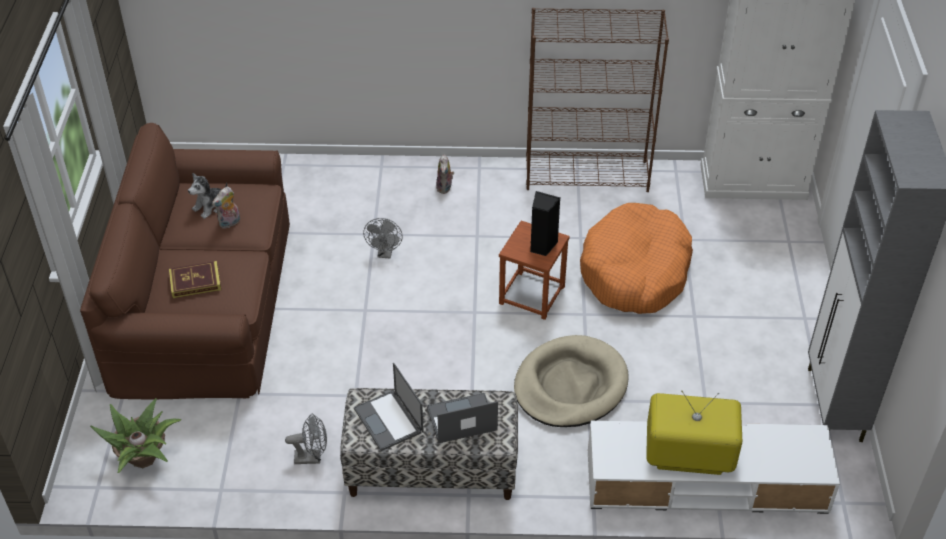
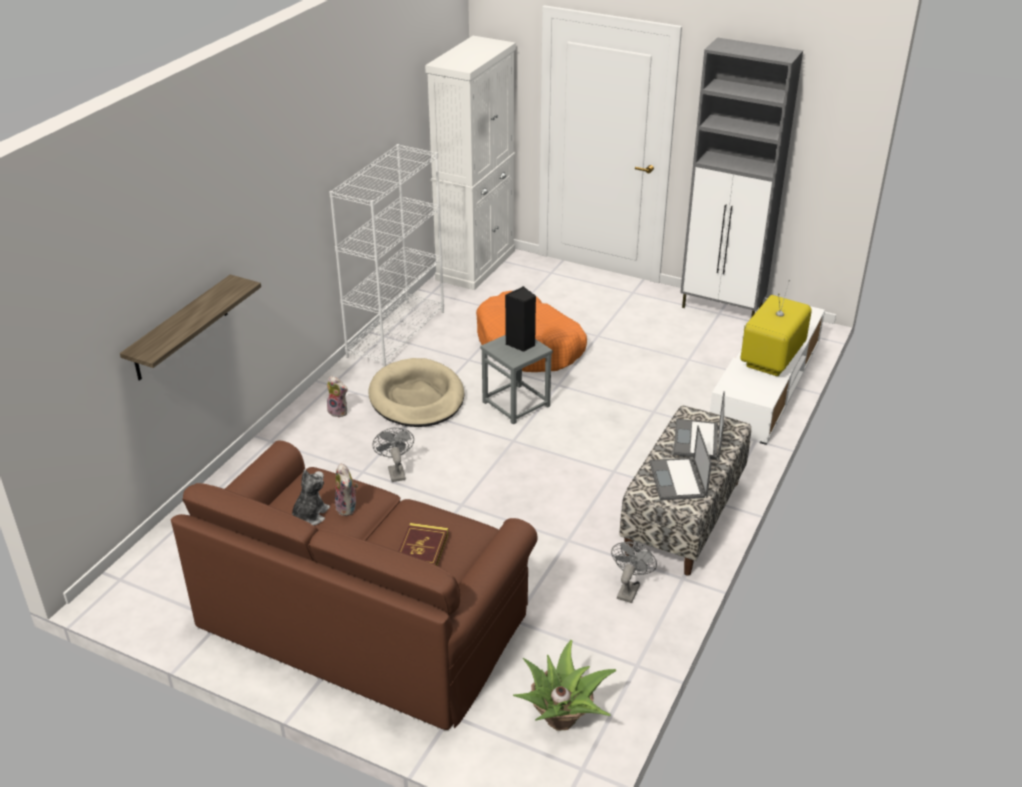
camera: 65 degrees left, 10 degrees down
plush toy [188,173,227,219] -> plush toy turned 135 degrees counterclockwise [292,469,330,526]
laptop [354,363,424,451] -> laptop turned 90 degrees clockwise [649,425,712,500]
grey fan [363,218,403,259] -> grey fan turned 135 degrees counterclockwise [372,428,414,482]
brown stool [499,221,570,320] -> grey stool [480,335,553,425]
beige dog bed [514,335,629,427] -> beige dog bed moved to [368,358,464,427]
brown bookcase [526,8,669,192] -> white bookcase [329,144,444,367]
none -> shelf [120,275,261,381]

